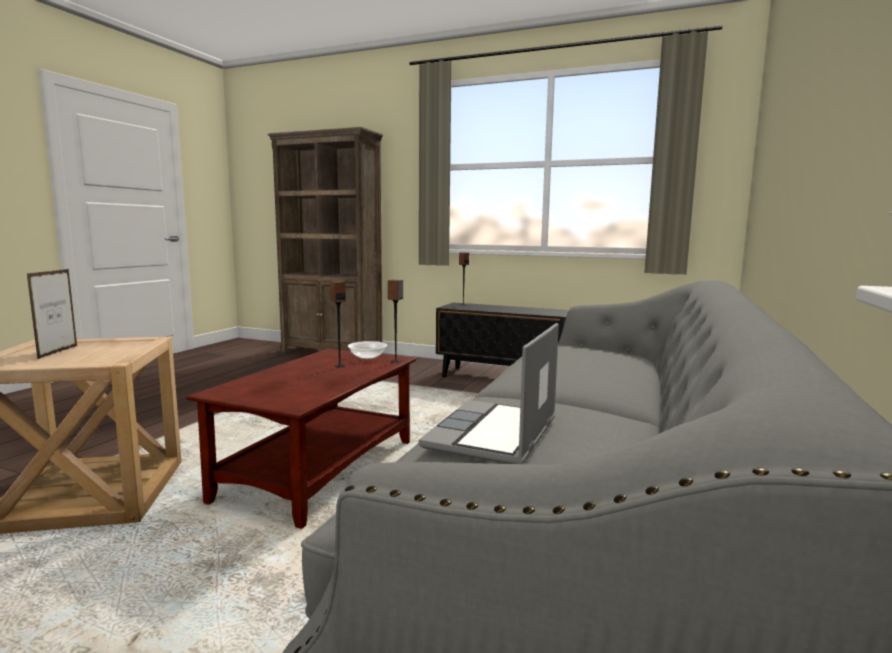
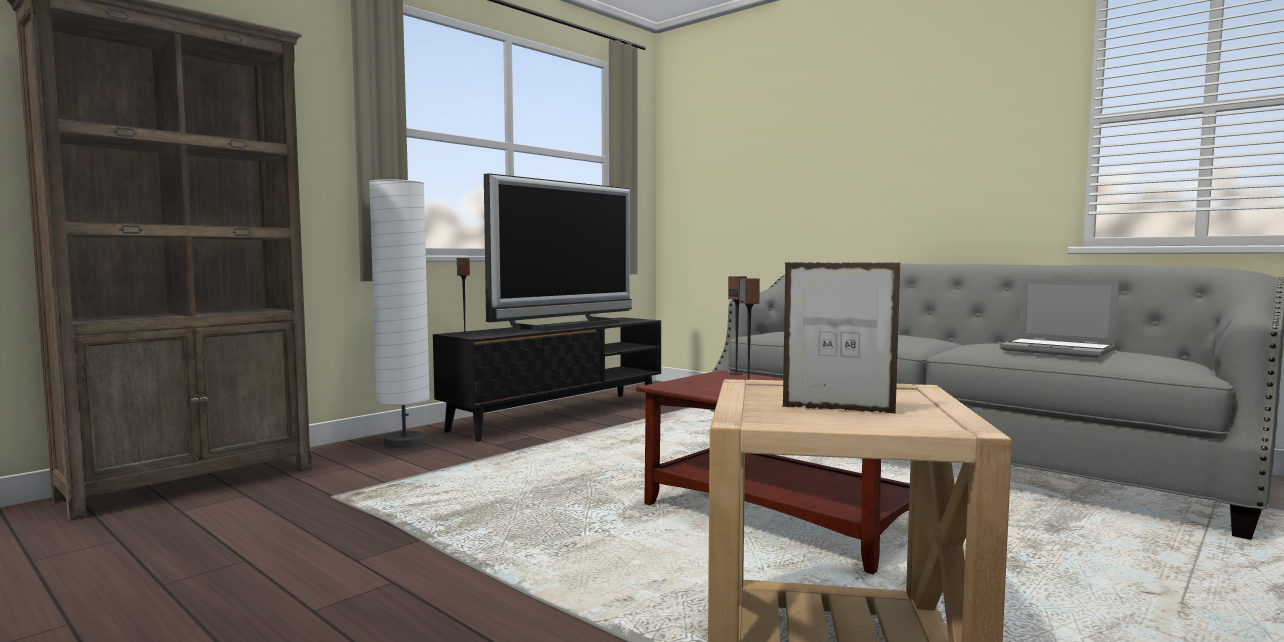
camera: 70 degrees left, 5 degrees down
bowl [348,341,387,359] -> none
none -> white floor lamp [369,179,430,448]
none -> television [484,173,632,331]

